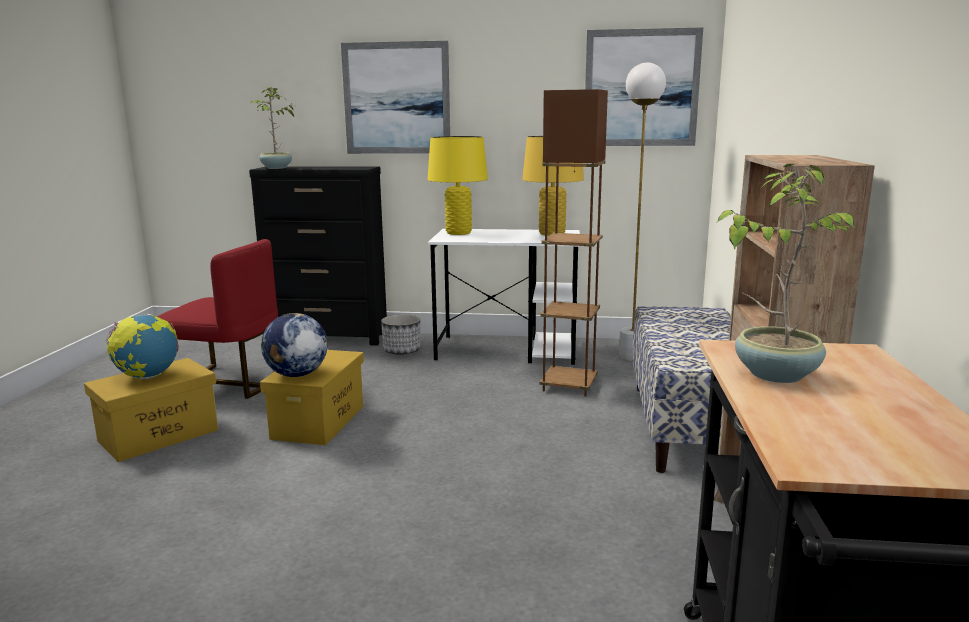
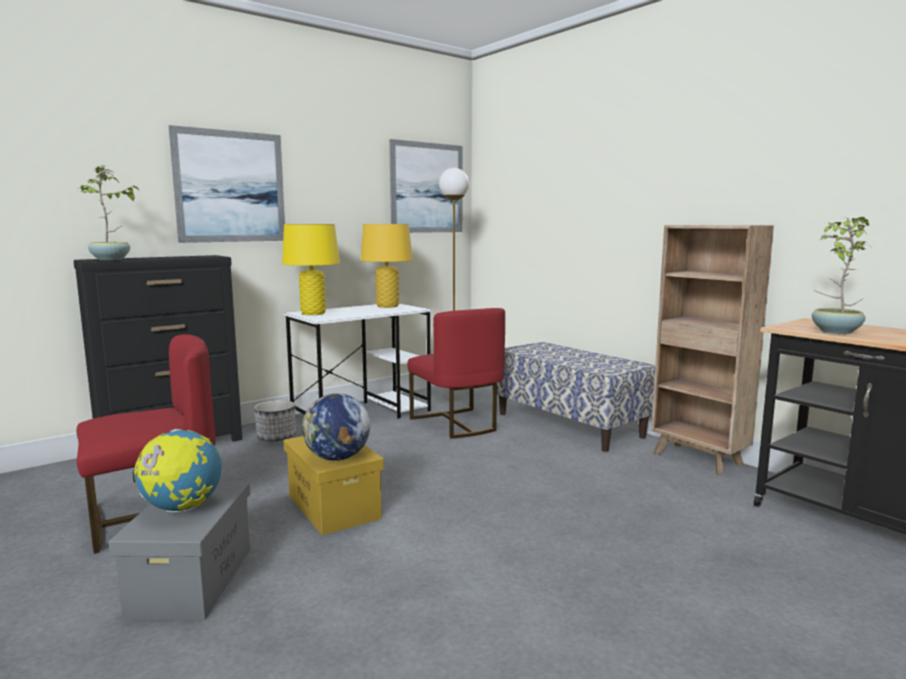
camera: 45 degrees left, 5 degrees down
yellow storage box [84,358,218,462] -> grey storage box [108,482,250,620]
brown floor lamp [540,89,608,396] -> red chair [407,308,505,439]

